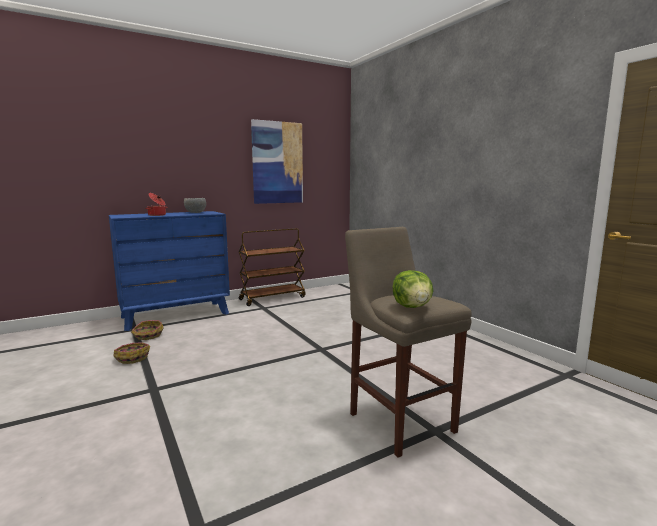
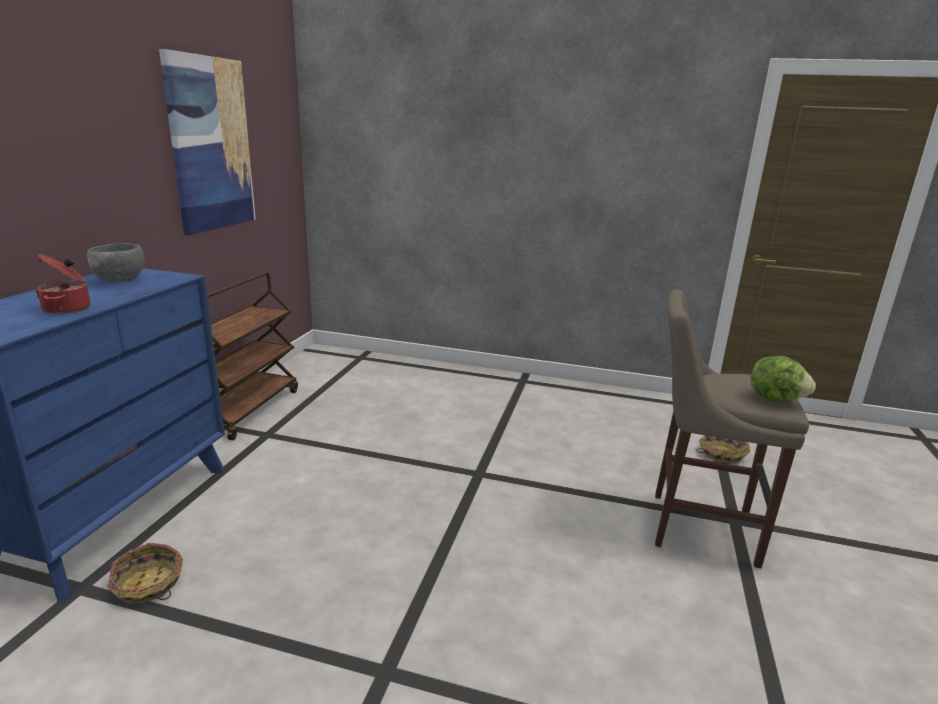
camera: 45 degrees left, 10 degrees up
basket [114,342,150,364] -> basket moved to [696,435,750,464]

